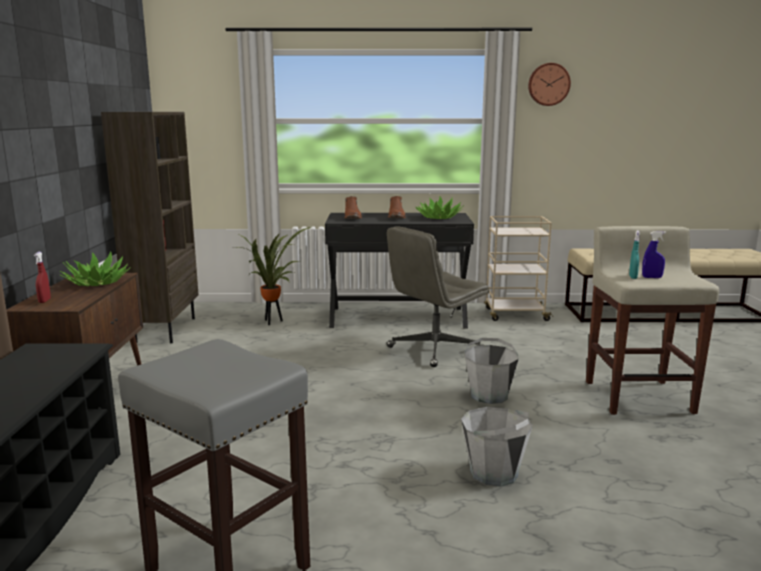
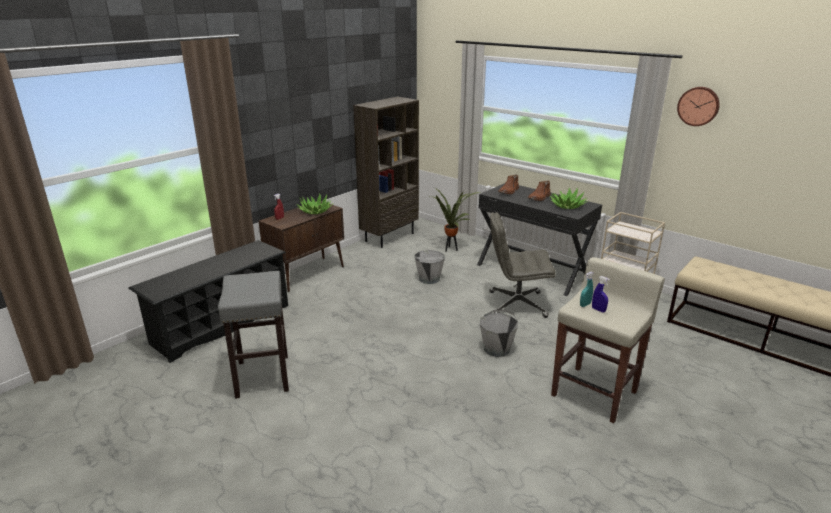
camera: 40 degrees right, 10 degrees up
grey bucket [461,407,533,487] -> grey bucket moved to [415,250,445,284]

